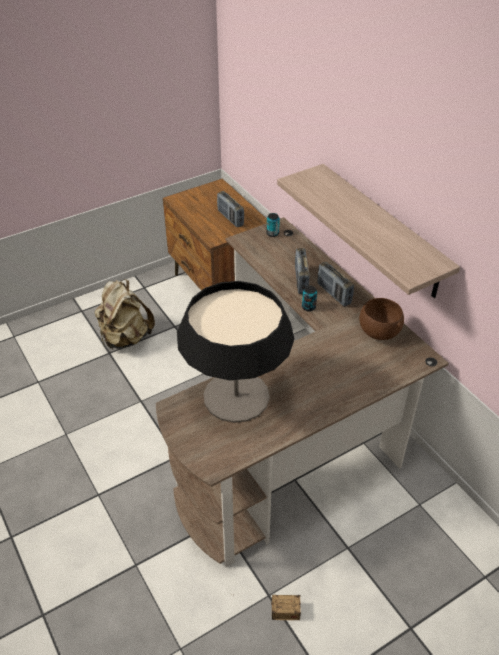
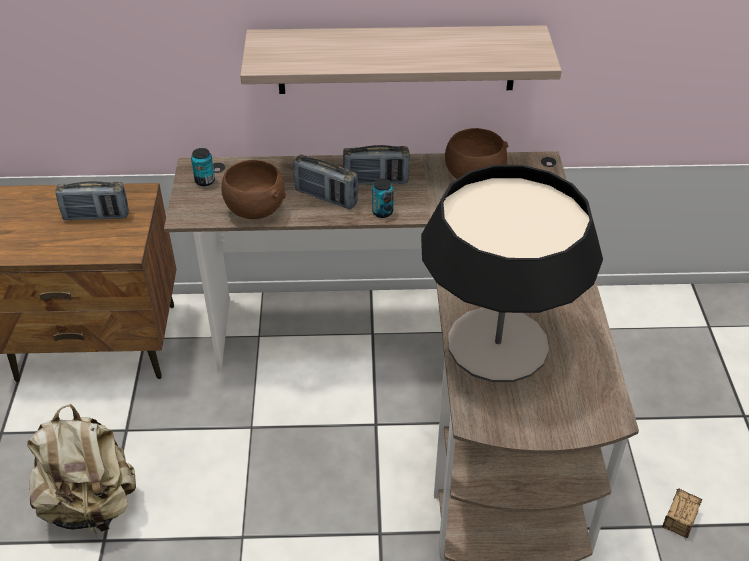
camera: 60 degrees left, 0 degrees up
none -> brown bowl [221,160,286,219]

